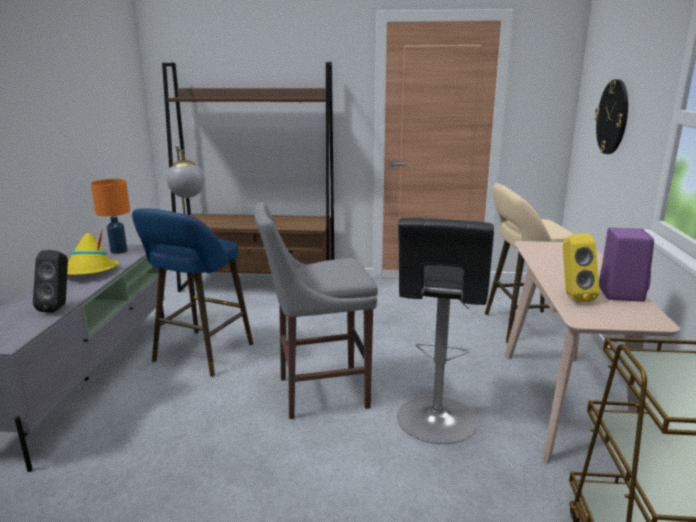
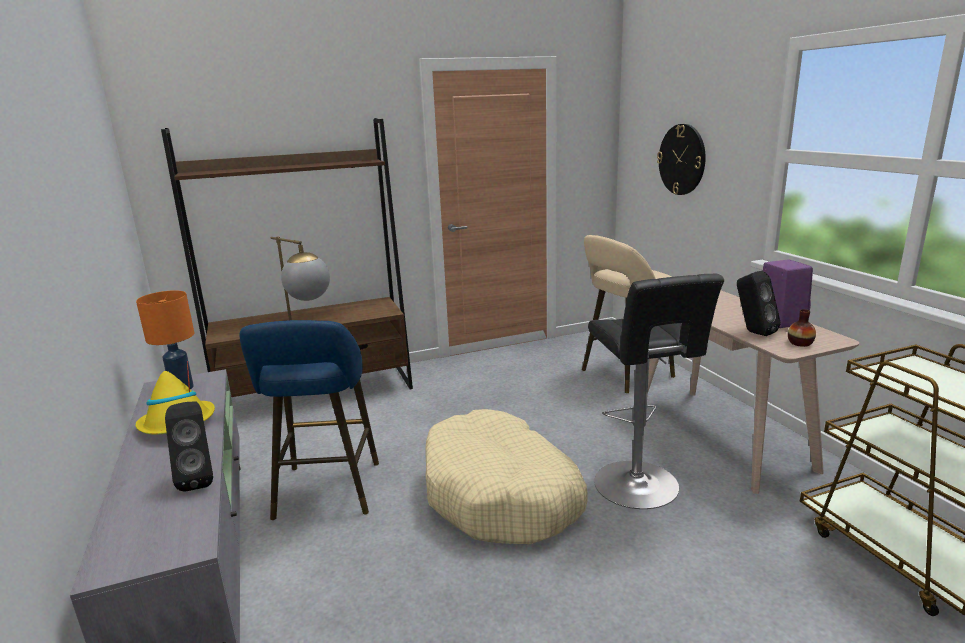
camera: 25 degrees left, 0 degrees up
grey stool [254,202,378,419] -> beige dog bed [425,409,588,544]
yellow speaker [563,233,600,303] -> black speaker [737,271,781,336]
none -> vase [788,309,816,347]

